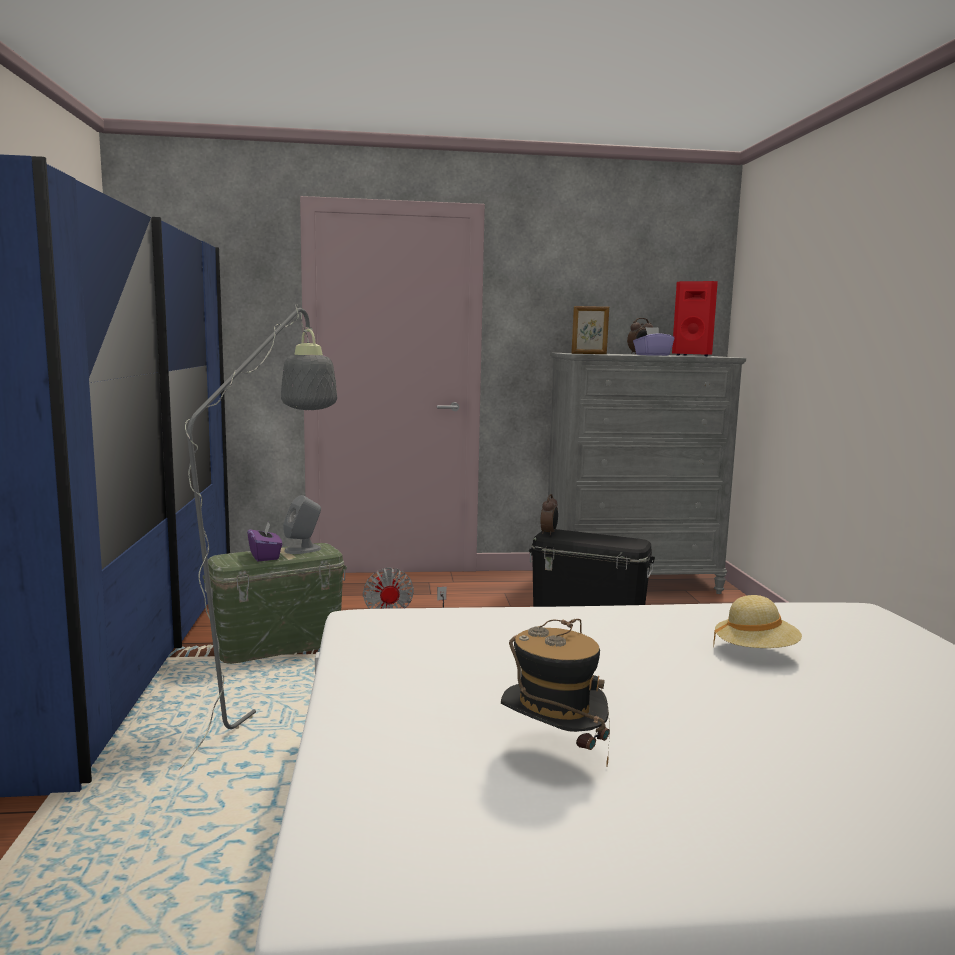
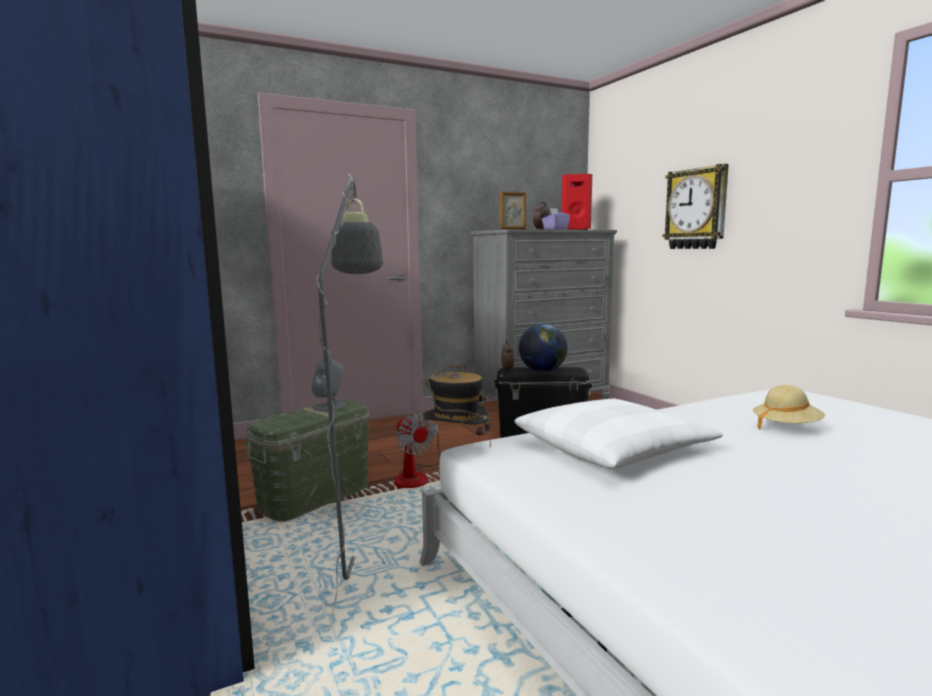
camera: 20 degrees left, 0 degrees up
purple tissue box [247,522,282,561] -> none
hat [501,619,610,766] -> hat moved to [423,364,491,447]
none -> white pillow [514,398,723,469]
none -> globe [519,324,567,372]
none -> wall clock [663,164,729,249]

